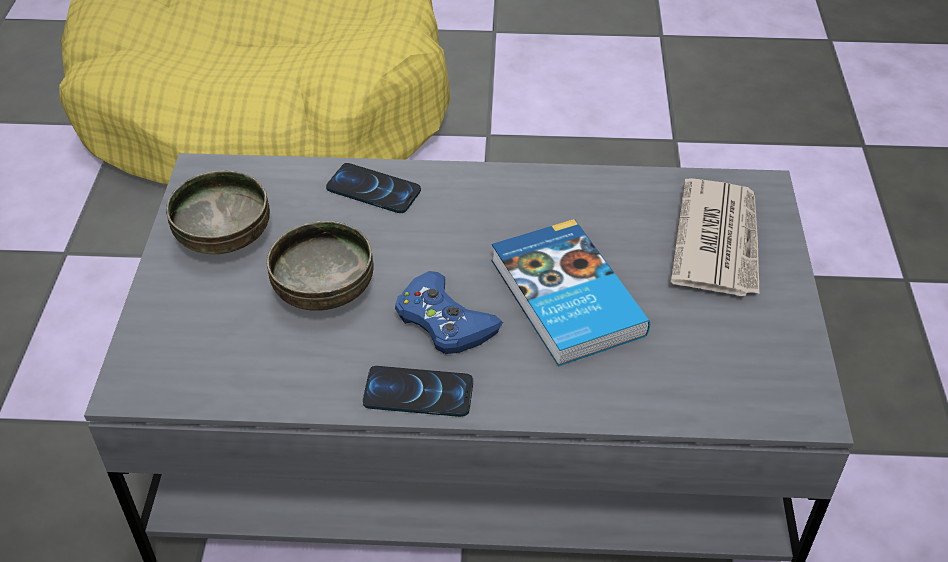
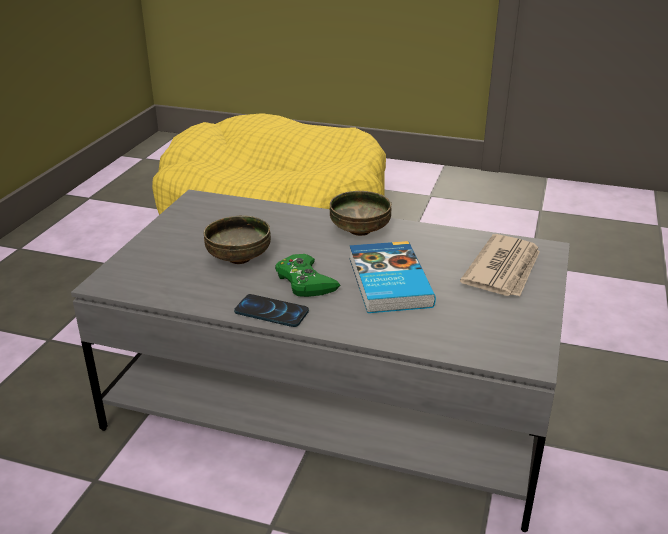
camera: 15 degrees right, 15 degrees down
bowl [166,170,270,254] -> bowl moved to [330,191,392,236]
phone [326,163,421,213] -> none
blue game controller [395,271,503,354] -> green game controller [275,254,340,297]

